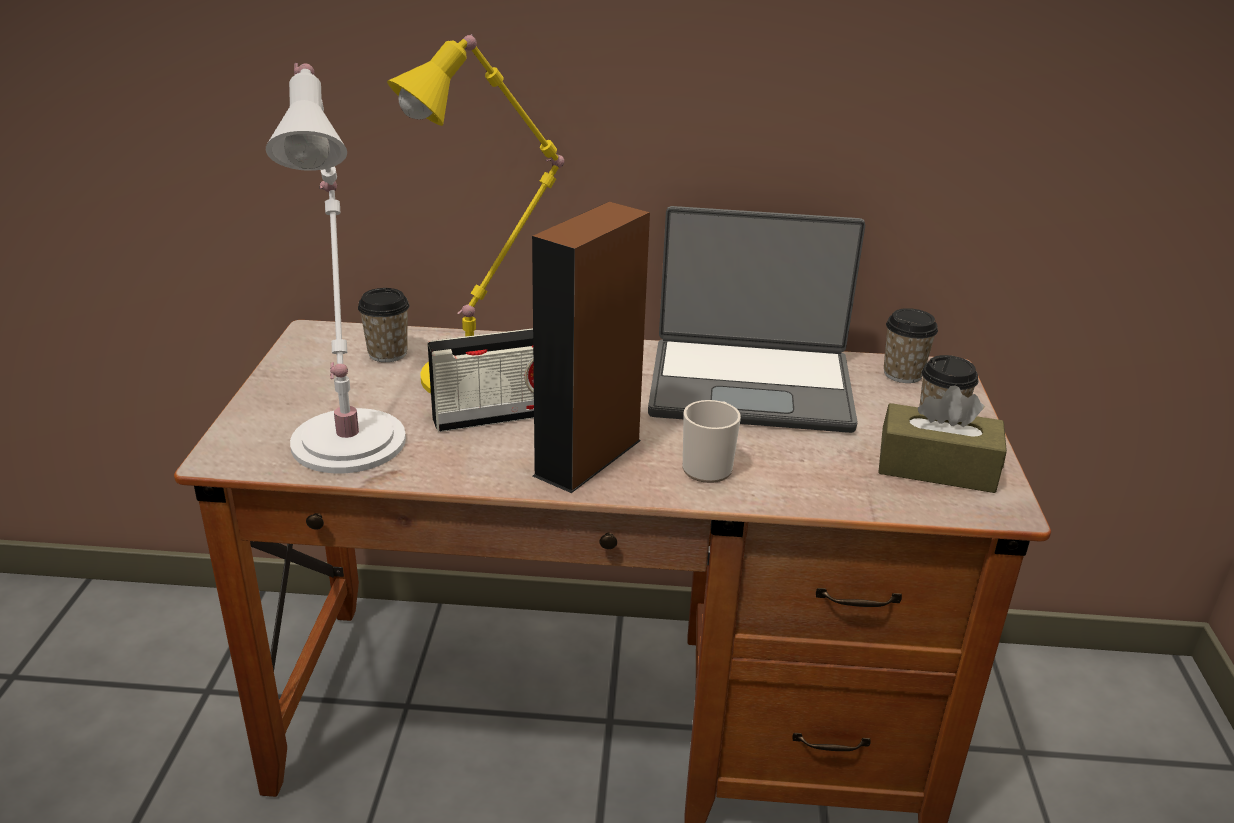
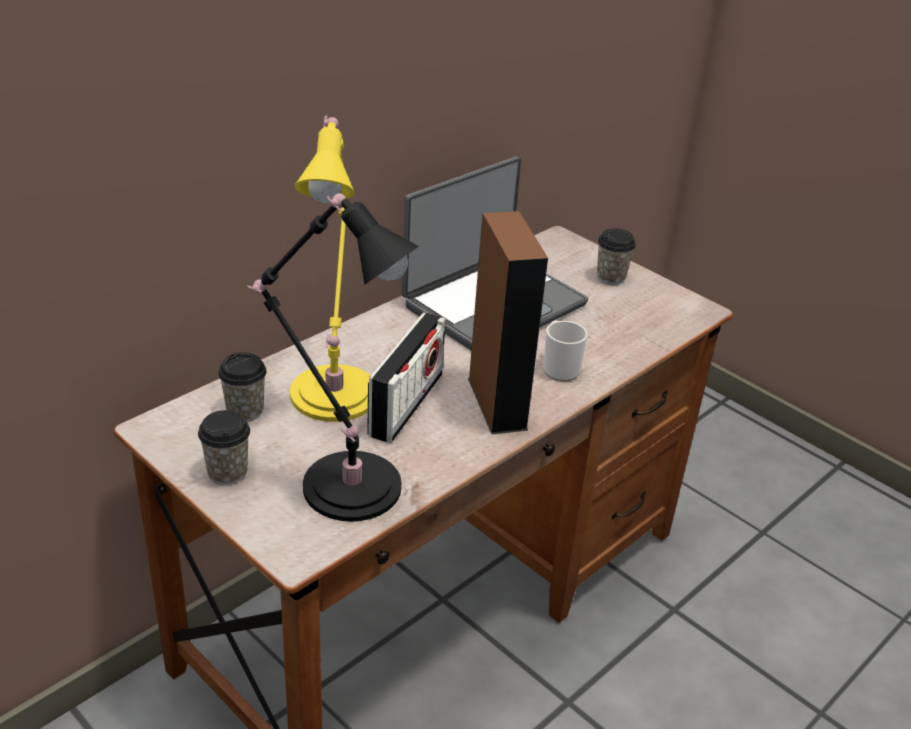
camera: 50 degrees left, 5 degrees up
white table lamp [266,63,406,474] -> black table lamp [247,193,419,522]
brown tissue box [878,385,1007,493] -> none
cup [884,308,938,383] -> cup moved to [198,410,250,485]

